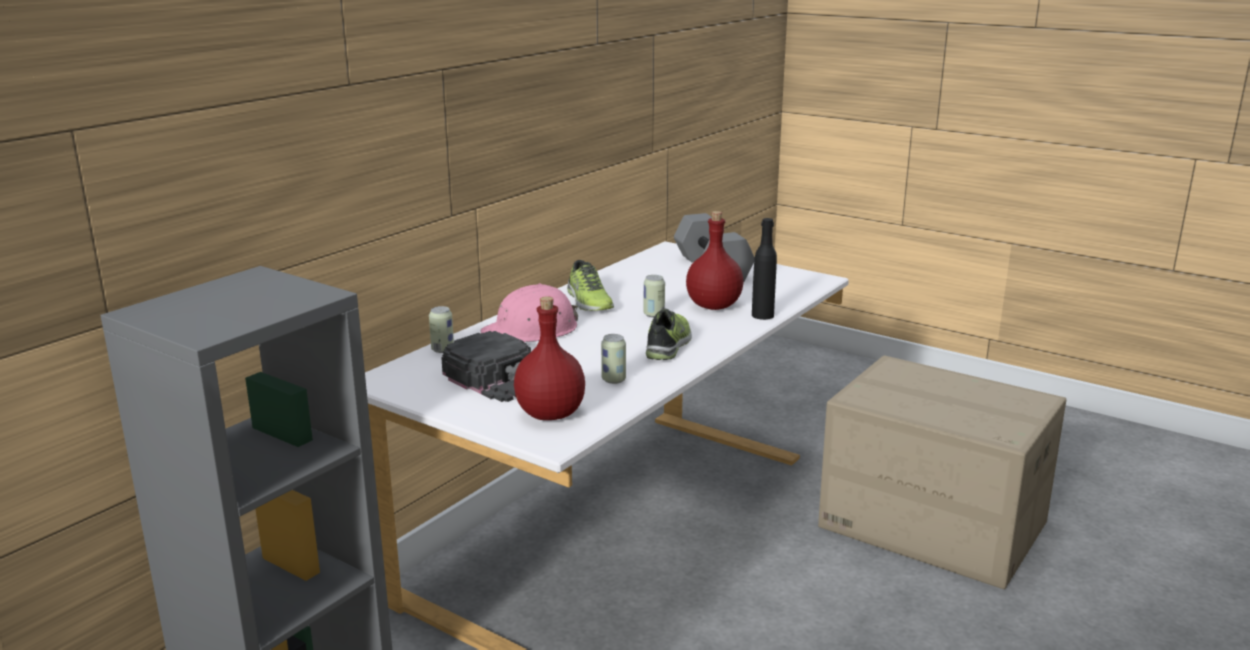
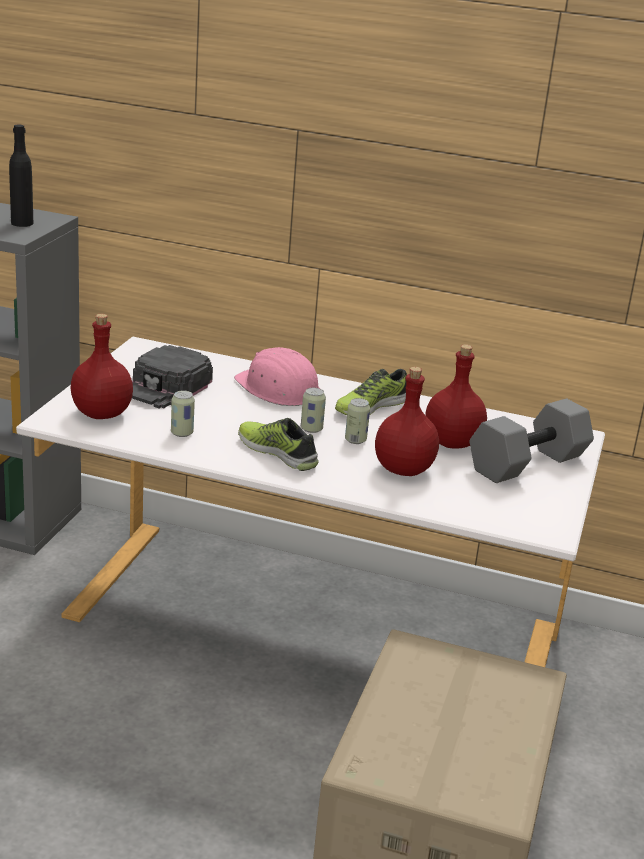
camera: 70 degrees right, 5 degrees up
can [429,306,454,353] -> can moved to [301,388,326,433]
shoe [646,309,692,360] -> shoe turned 135 degrees counterclockwise [238,418,319,471]
black bottle [752,218,777,320] -> black bottle moved to [9,125,33,227]
none -> red bottle [425,344,487,449]

